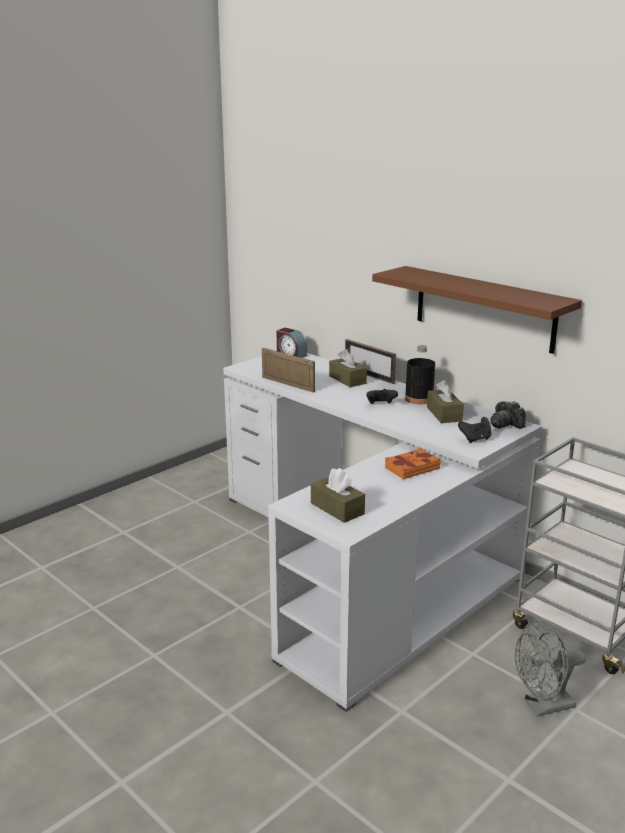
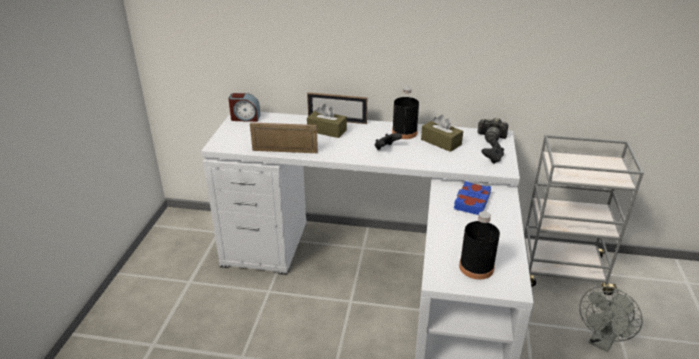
camera: 35 degrees left, 10 degrees up
brown tissue box [311,468,365,523] -> black bottle [459,211,500,280]
brown shelf [372,266,582,354] -> none
orange book [385,448,440,479] -> blue book [454,181,491,215]

